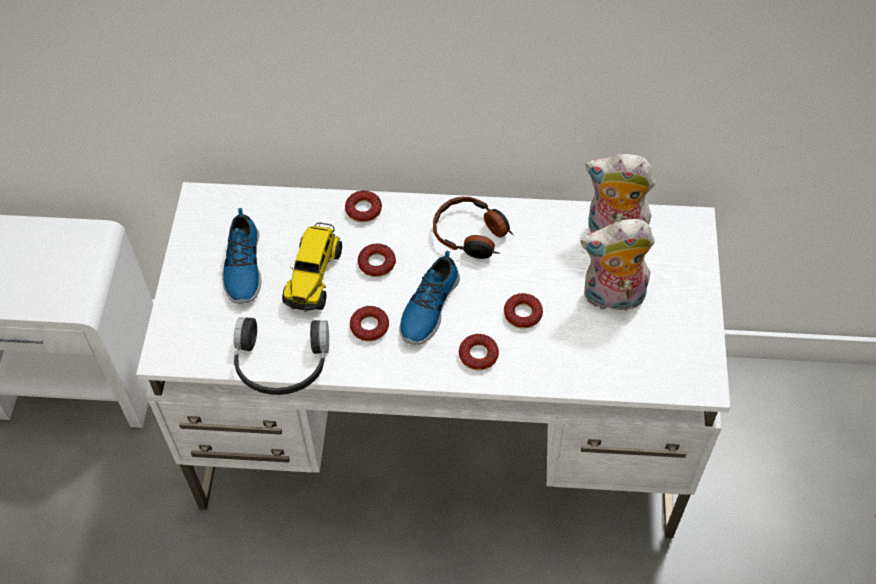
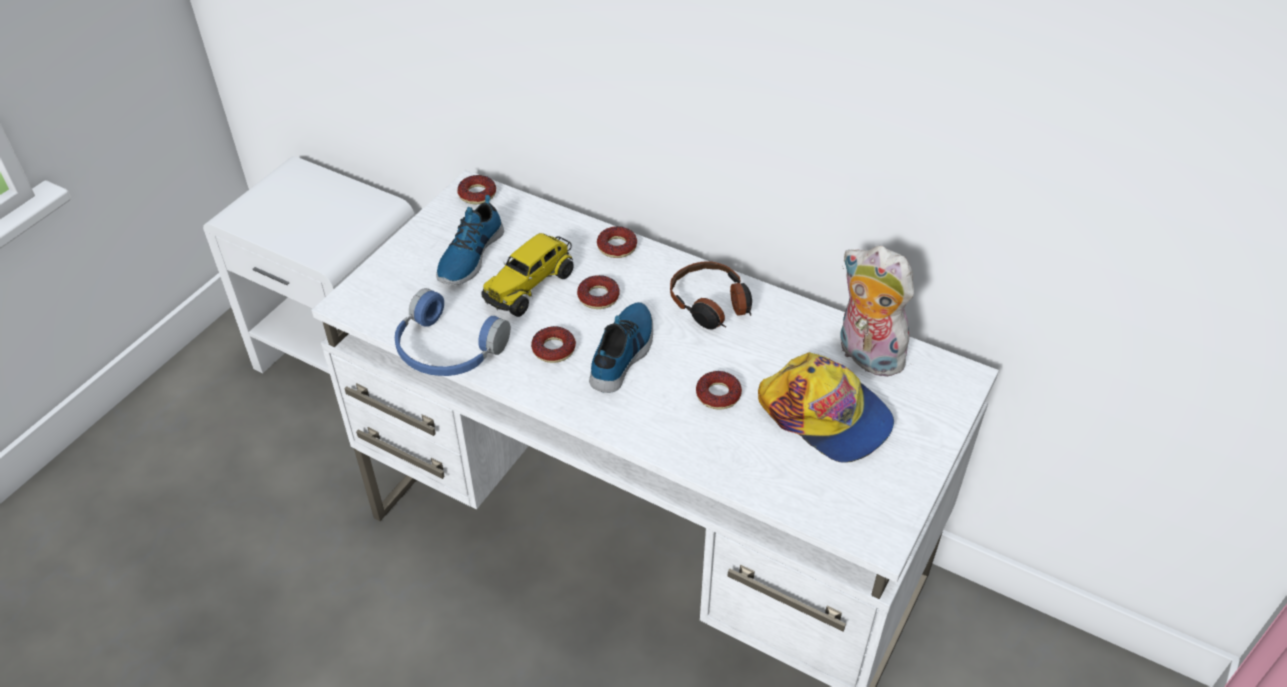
camera: 25 degrees right, 10 degrees down
black headphones [234,317,329,395] -> blue headphones [395,288,510,376]
shoe [399,251,460,345] -> shoe turned 150 degrees clockwise [589,302,653,393]
donut [459,334,499,370] -> donut moved to [457,175,496,204]
plush toy [581,219,655,311] -> cap [758,352,894,463]

